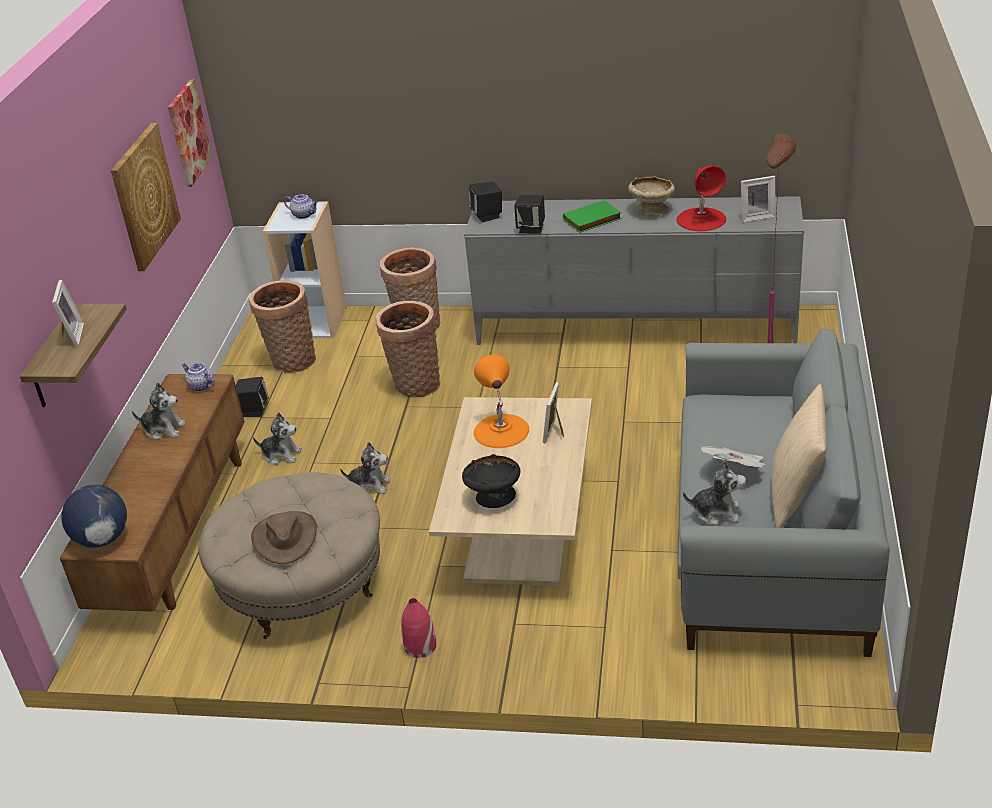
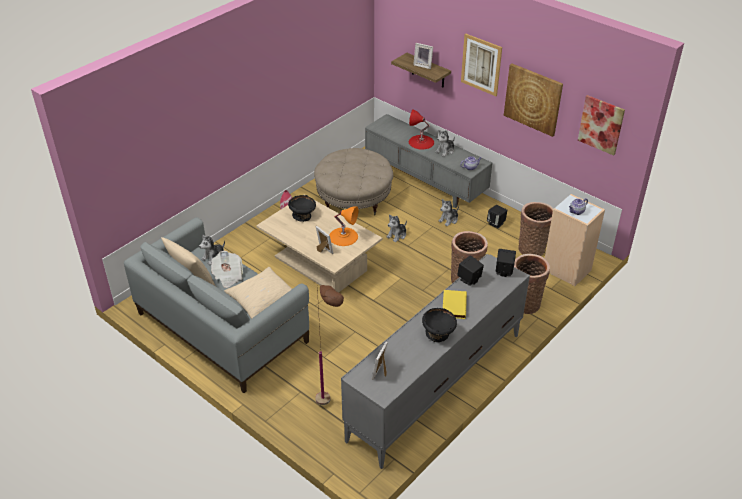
camera: 120 degrees right, 5 degrees up
brown tv stand [60,374,245,612] -> grey tv stand [365,114,492,208]
globe [61,485,127,548] -> none
brown hat [251,511,317,564] -> none
green book [563,200,622,233] -> yellow book [443,290,467,319]
beige bowl [628,176,675,216] -> black bowl [422,308,457,342]
red table lamp [677,165,726,231] -> red table lamp moved to [409,109,434,150]
none -> beige pillow [224,267,292,319]
none -> picture [461,34,502,96]

